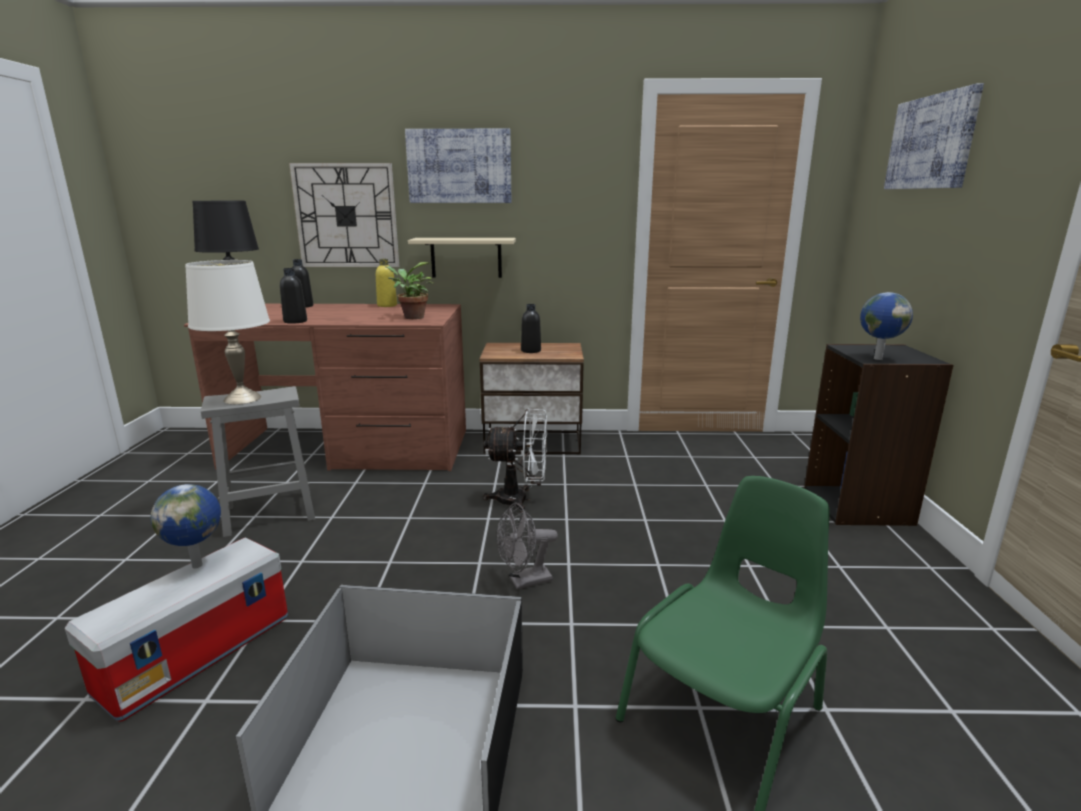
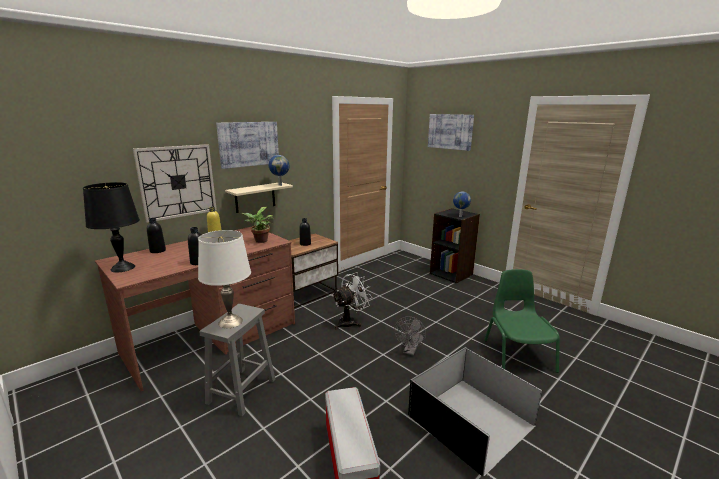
camera: 45 degrees left, 0 degrees up
globe [151,484,221,569] -> globe moved to [269,155,290,186]

